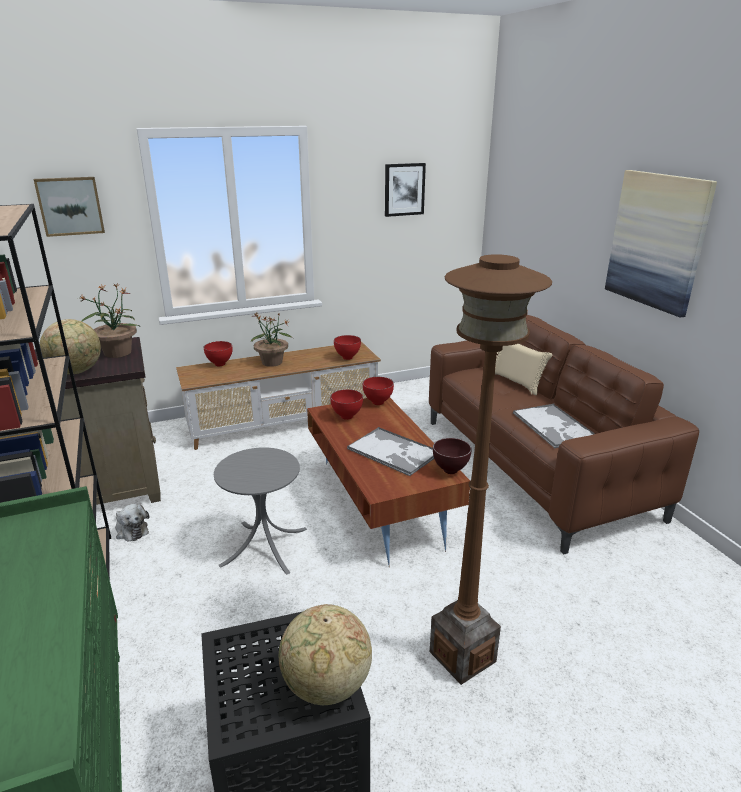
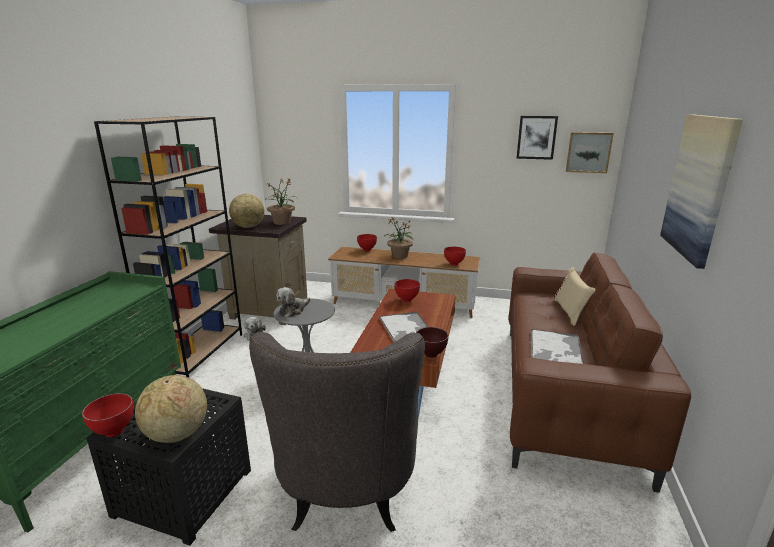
camera: 35 degrees right, 5 degrees down
picture [34,177,105,237] -> picture moved to [566,132,614,173]
red bowl [363,377,394,405] -> red bowl moved to [82,393,134,437]
brown floor lamp [430,254,552,685] -> grey armchair [249,332,425,532]
none -> plush toy [276,287,310,318]

